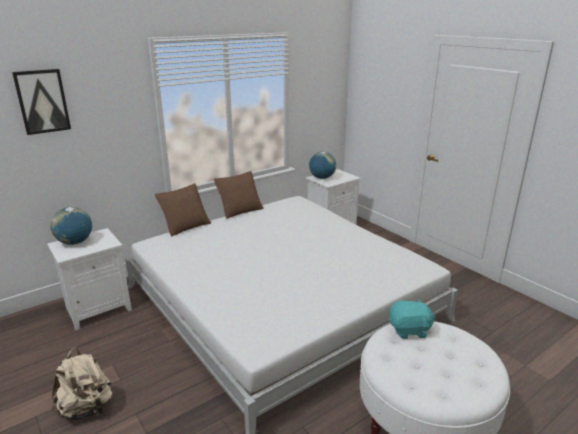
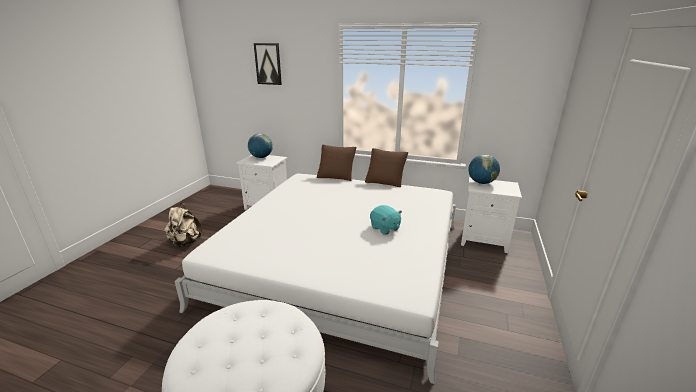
camera: 55 degrees right, 0 degrees up
turquoise plush toy [389,299,435,339] -> turquoise plush toy moved to [370,205,402,235]

